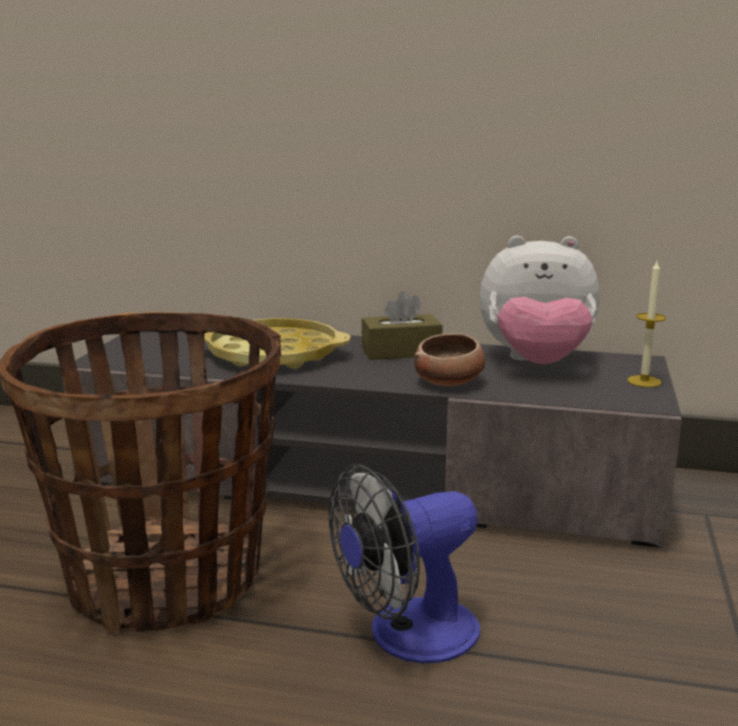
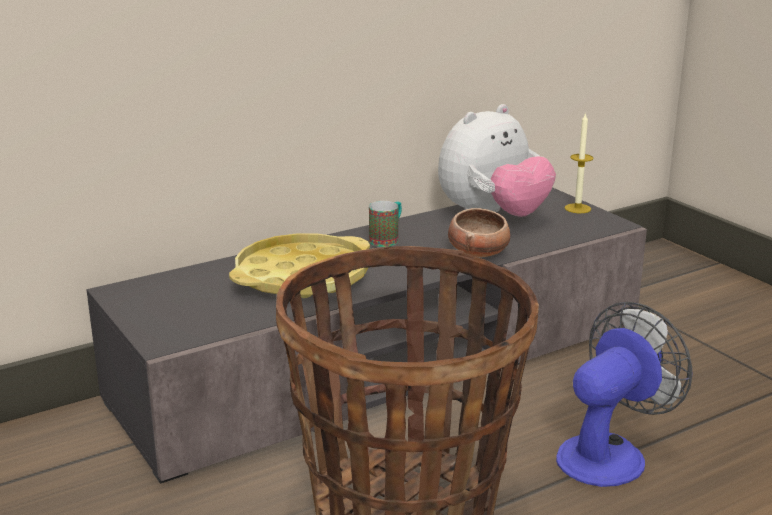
camera: 45 degrees left, 5 degrees up
fan [329,465,480,663] -> fan turned 150 degrees counterclockwise [556,302,692,487]
brown tissue box [362,291,443,360] -> mug [369,201,402,247]

